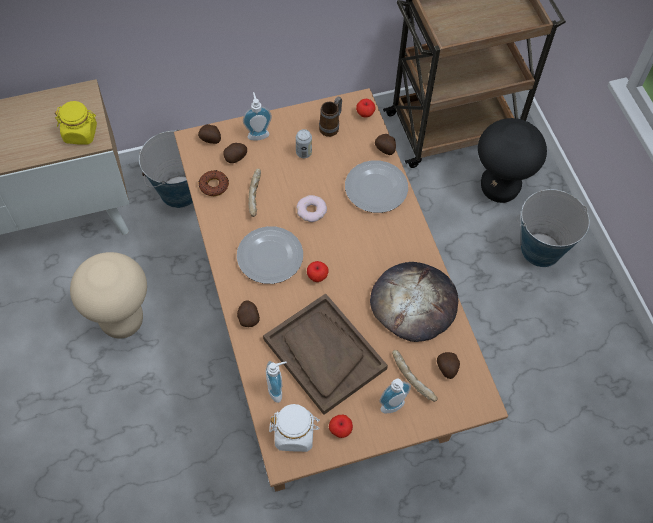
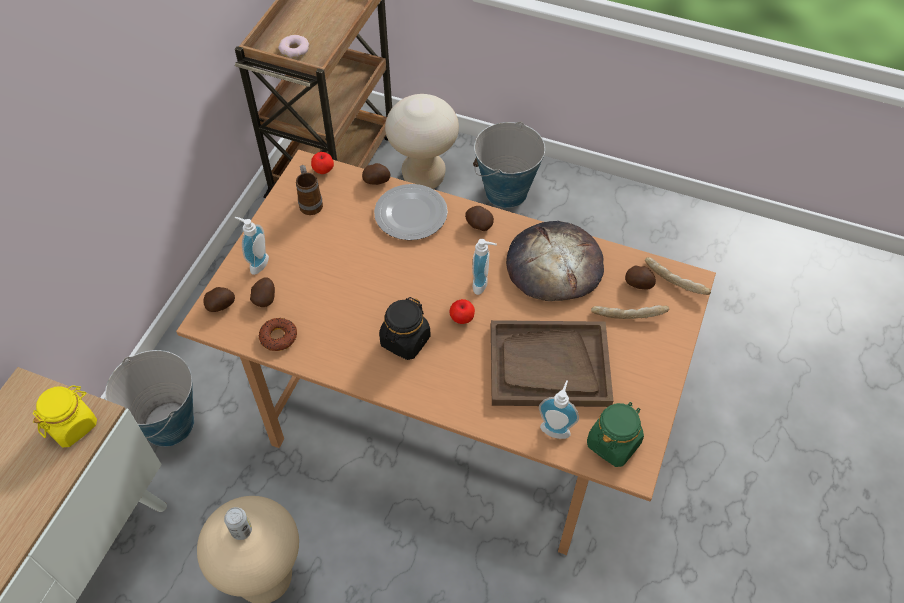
camera: 50 degrees left, 5 degrees down
plate [237,226,303,284] -> black jar [379,297,431,360]
potato [237,300,260,327] -> potato moved to [465,206,494,231]
bread [248,168,261,217] -> bread moved to [645,257,711,295]
white jar [269,404,320,452] -> green jar [587,402,644,467]
can [296,129,312,158] -> can moved to [224,507,252,540]
donut [296,195,327,222] -> donut moved to [278,35,309,58]
apple [329,415,353,438] -> none
soap dispenser [379,379,411,413] -> soap dispenser moved to [472,239,497,295]
black stool [478,118,547,203] -> beige stool [385,94,459,189]

